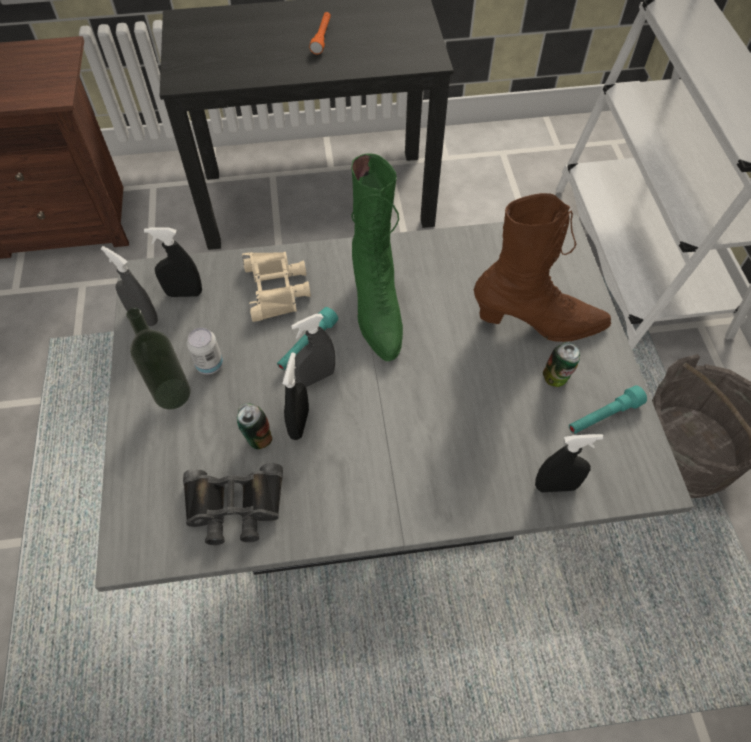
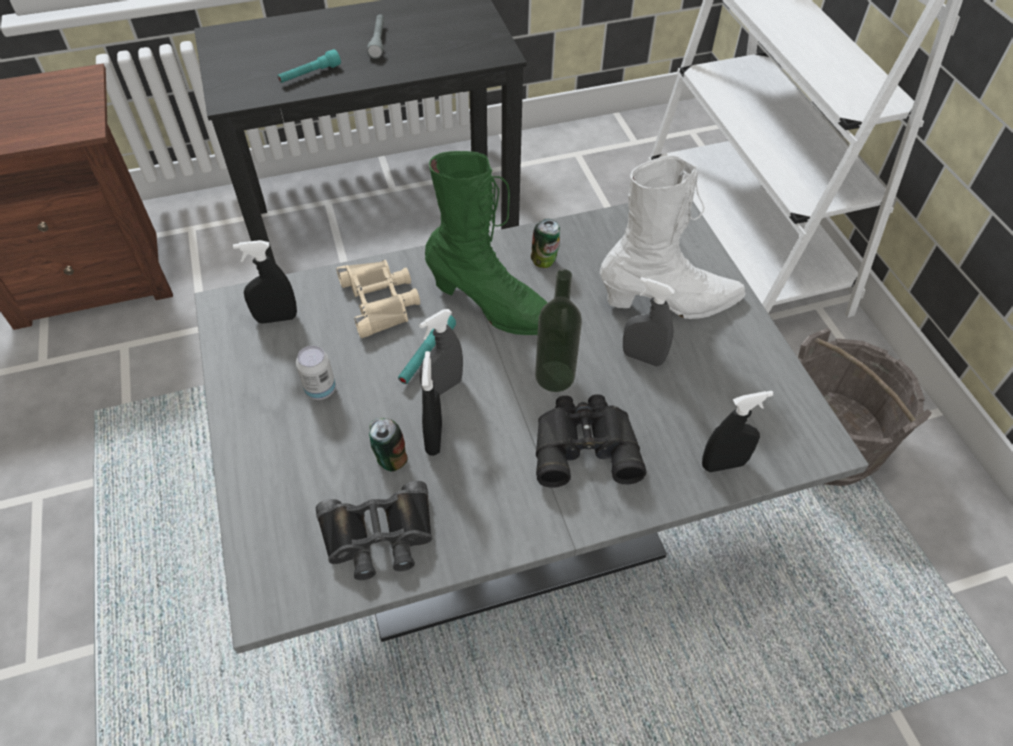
camera: 10 degrees left, 5 degrees down
grey spray bottle [101,246,158,326] -> grey spray bottle moved to [623,277,675,367]
bottle [126,308,191,409] -> bottle moved to [535,269,582,392]
orange flashlight [309,12,331,54] -> grey flashlight [367,14,384,59]
green boot [351,153,403,361] -> green boot turned 45 degrees counterclockwise [425,151,548,335]
brown boot [474,193,611,342] -> white boot [600,156,745,319]
can [543,342,580,387] -> can moved to [531,219,560,268]
turquoise flashlight [569,385,647,434] -> turquoise flashlight moved to [278,49,341,83]
none -> black binoculars [536,394,646,488]

